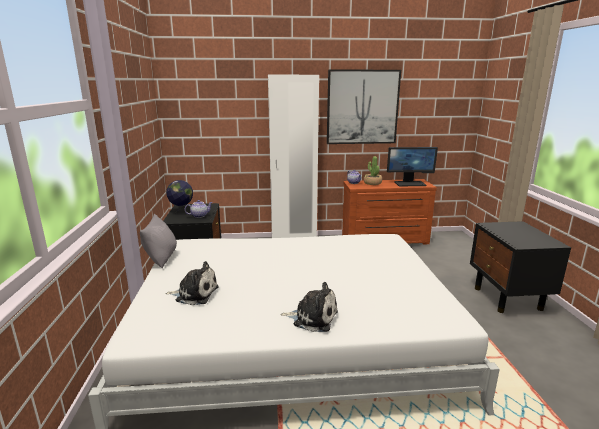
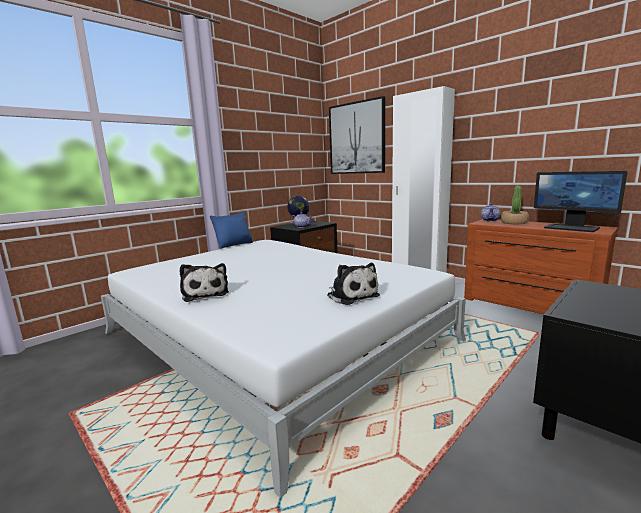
camera: 50 degrees right, 5 degrees down
grey pillow [140,214,177,268] -> blue pillow [210,211,253,249]
plush toy [165,261,219,305] -> plush toy moved to [327,263,380,305]
picture [327,70,401,144] -> picture moved to [329,96,385,174]

